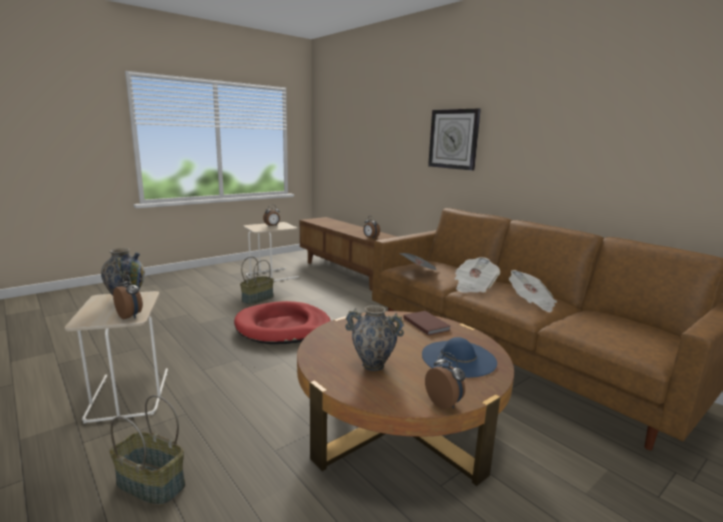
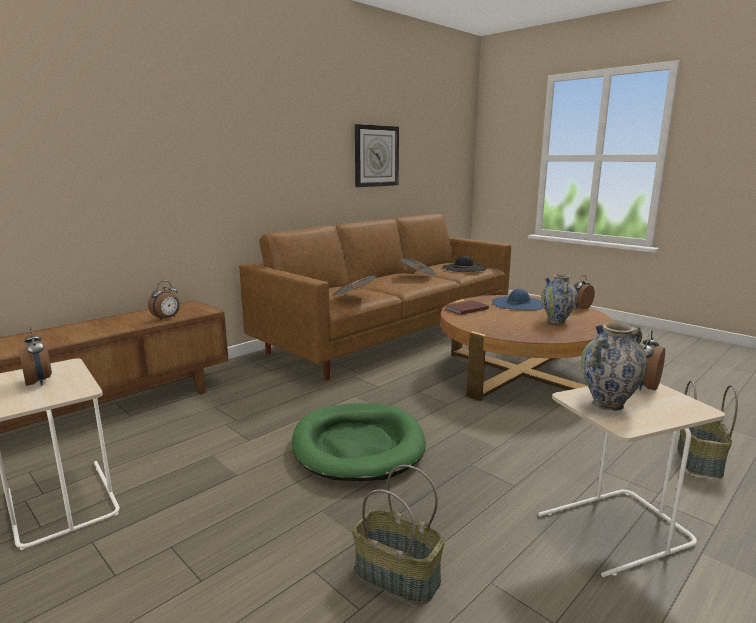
camera: 95 degrees left, 0 degrees up
red dog bed [234,301,331,344] -> green dog bed [292,403,426,481]
basket [240,257,274,305] -> basket moved to [352,465,445,605]
wall clock [428,109,481,171] -> wall clock moved to [355,124,399,187]
newspaper [454,257,500,293] -> none
none -> black hat [442,256,486,272]

